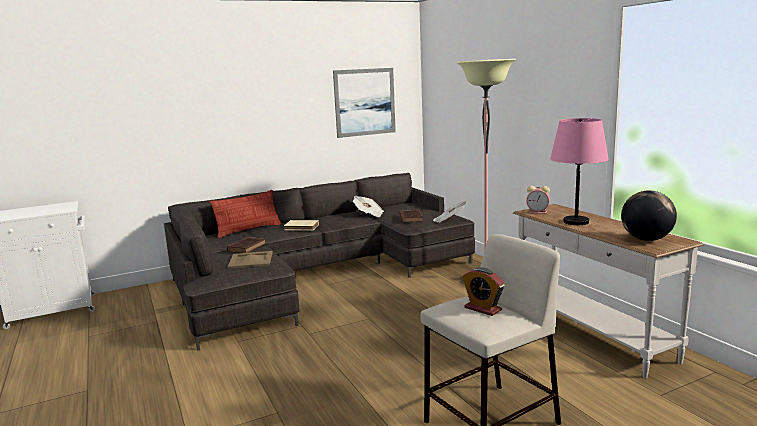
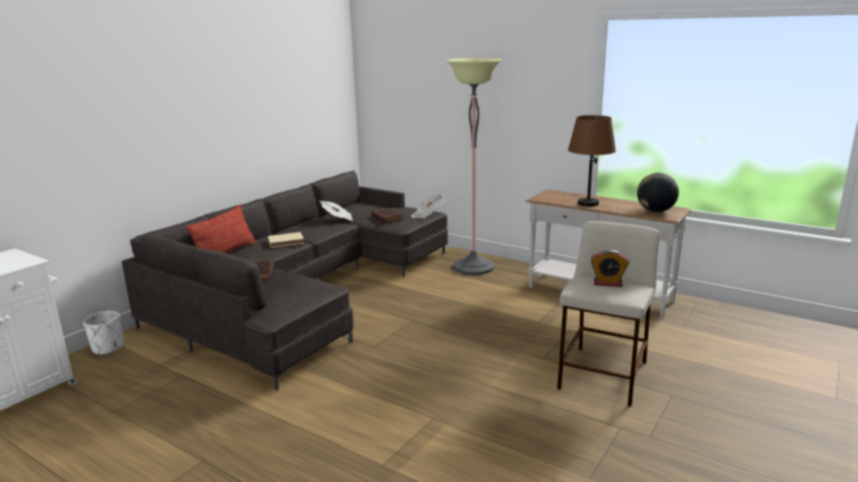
camera: 30 degrees left, 5 degrees up
beige tray [228,251,273,269] -> none
picture [333,68,396,138] -> none
alarm clock [526,186,550,214] -> none
pink table lamp [550,118,609,225] -> brown table lamp [568,115,616,206]
none -> white planter [83,311,124,355]

